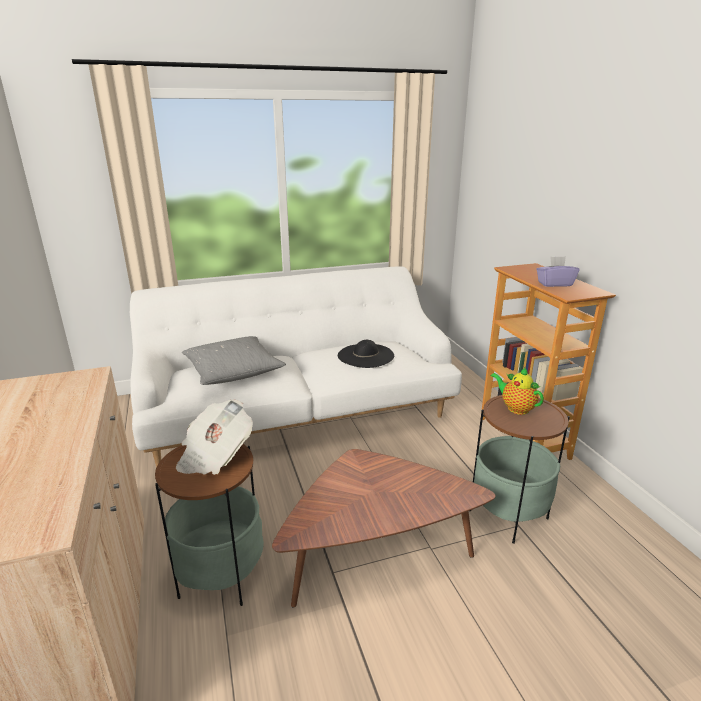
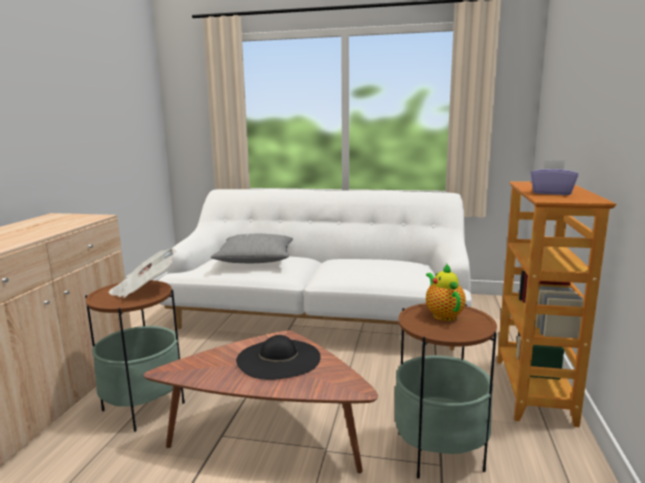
camera: 30 degrees right, 10 degrees down
black hat [338,340,394,368] -> black hat moved to [236,335,321,380]

